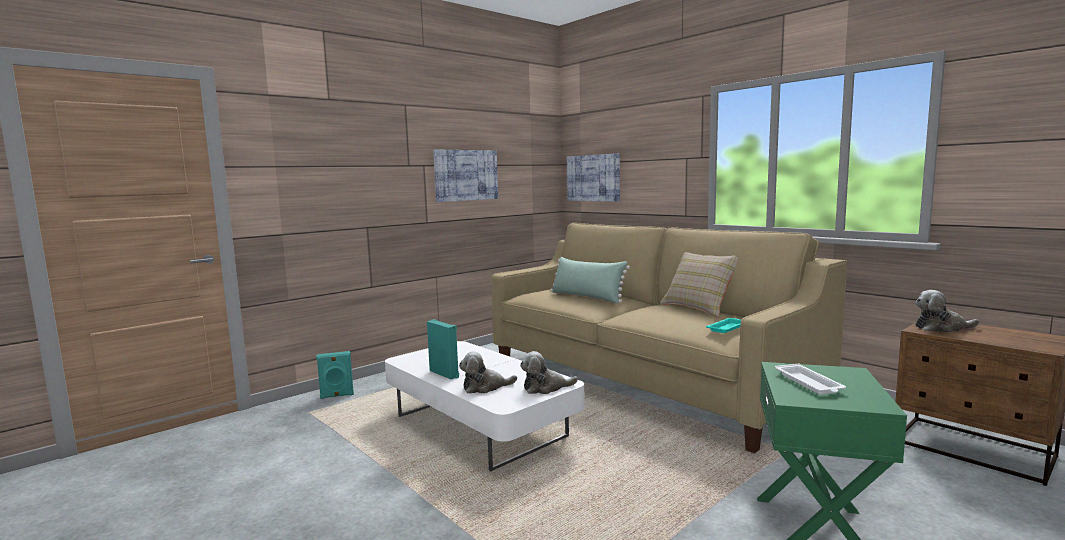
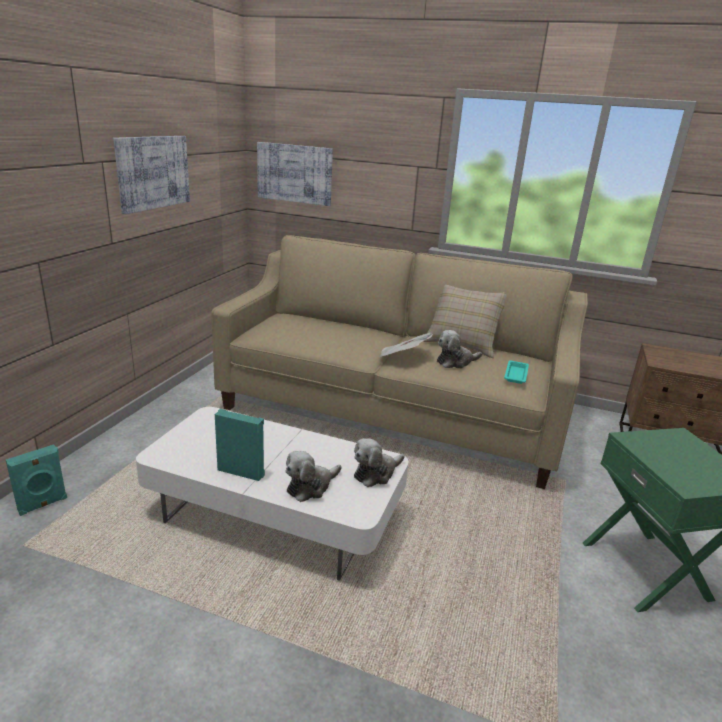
camera: 30 degrees left, 15 degrees up
green pillow [551,257,630,304] -> none
white tray [775,364,846,395] -> none
plush toy [915,290,979,333] -> plush toy moved to [437,330,482,368]
none -> newspaper [380,333,433,357]

